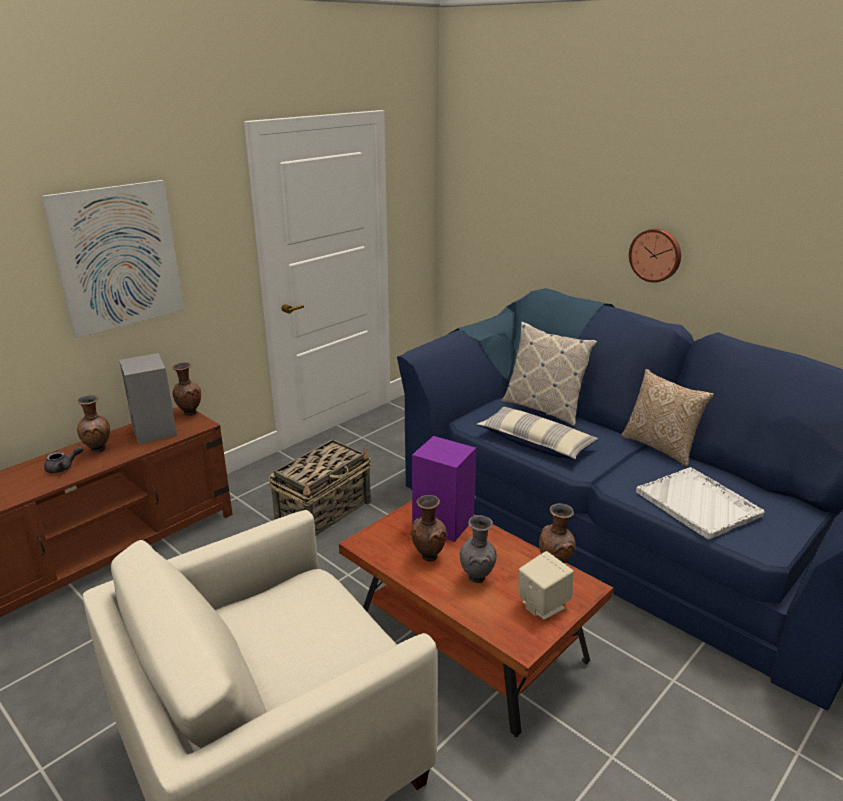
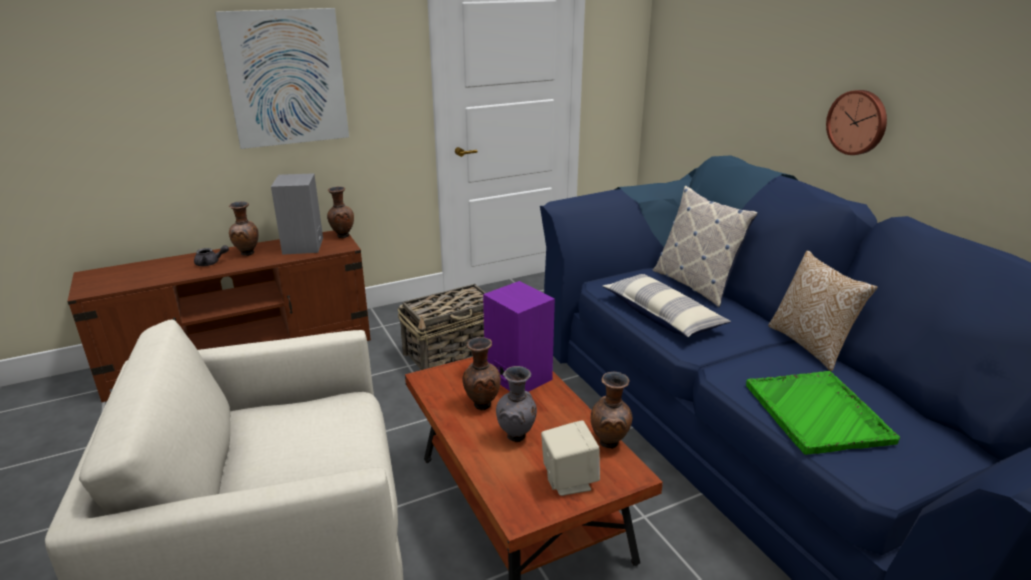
camera: 20 degrees right, 0 degrees up
white tray [636,467,765,539] -> green tray [746,371,900,455]

